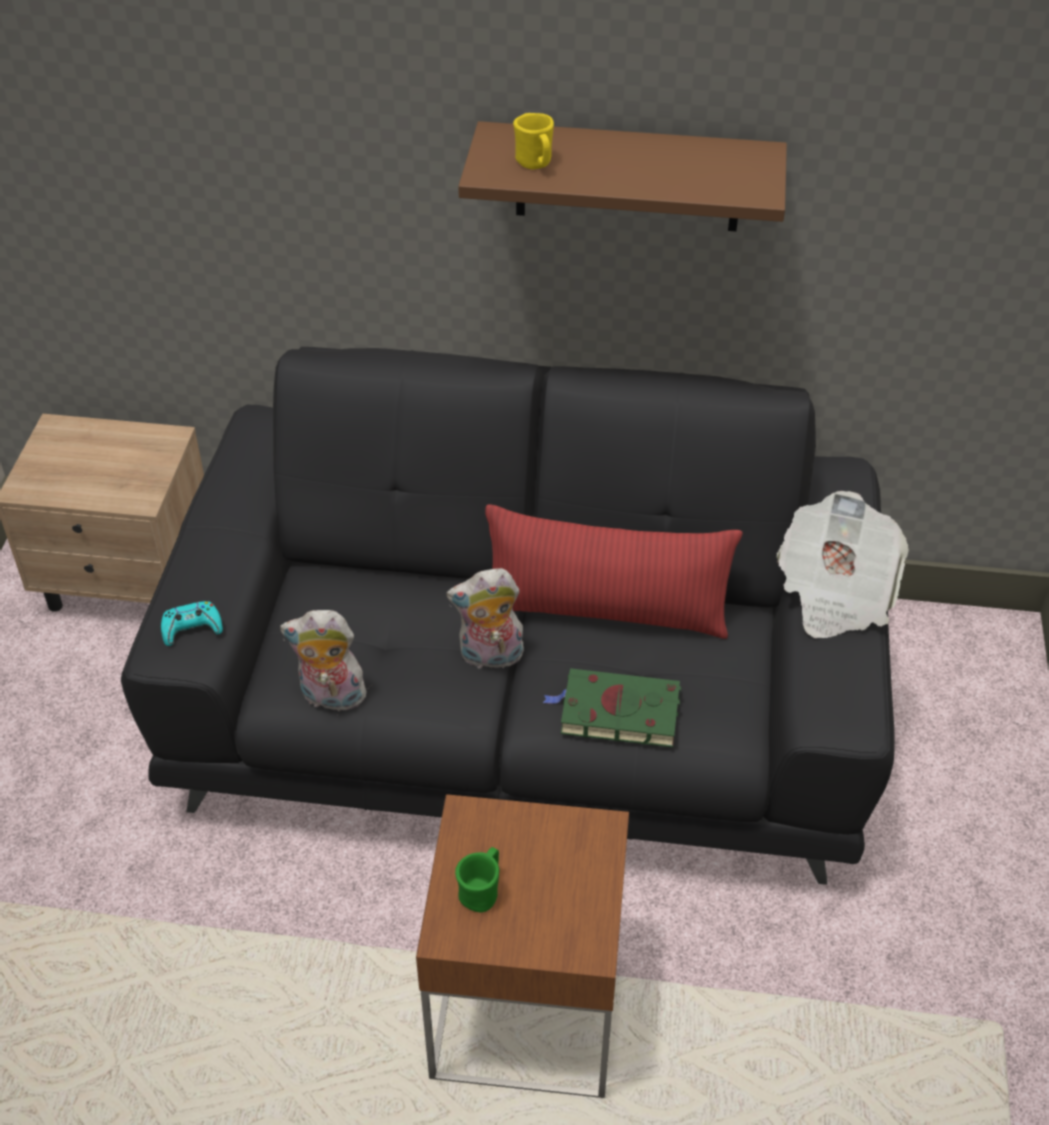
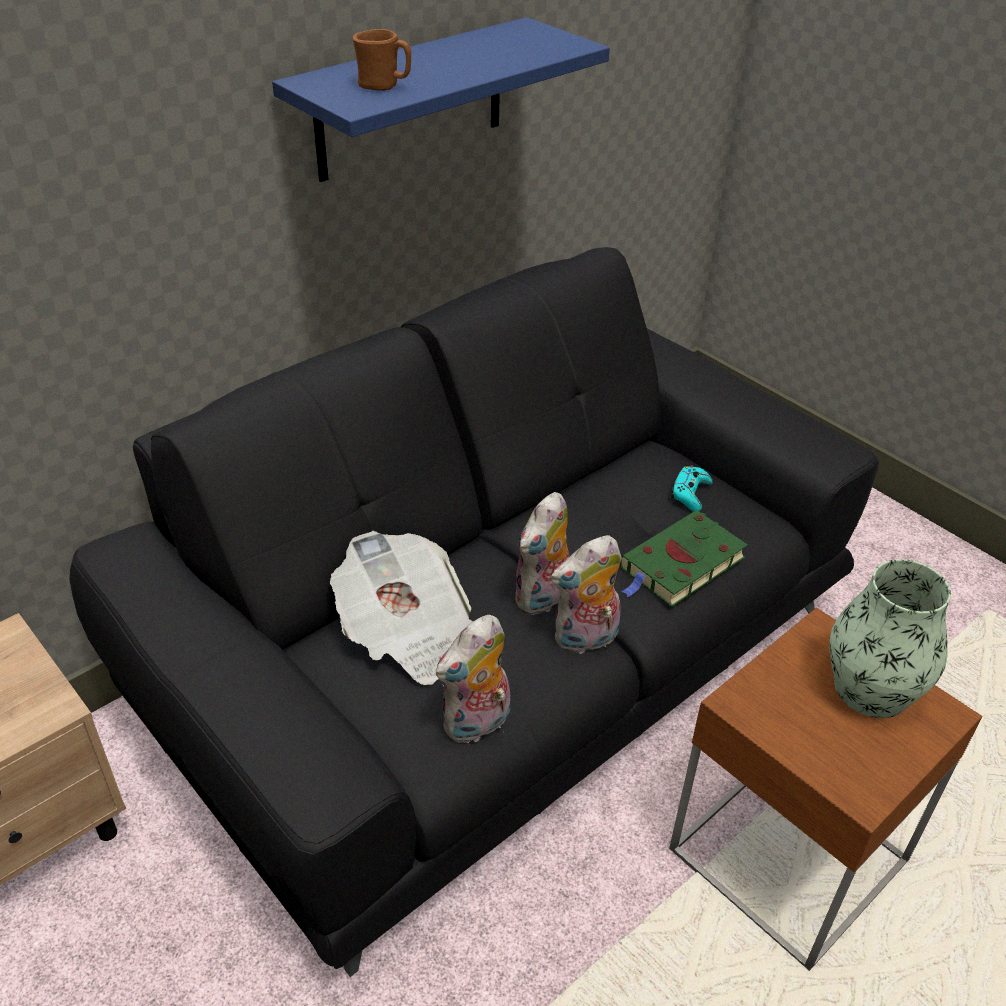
camera: 50 degrees left, 5 degrees down
turquoise game controller [161,601,223,646] -> turquoise game controller moved to [671,465,713,511]
green mug [455,847,499,912] -> none
brown shelf [458,121,787,231] -> blue shelf [272,17,610,182]
red pillow [485,504,742,639] -> none
yellow mug [513,113,554,169] -> brown mug [353,29,411,91]
newspaper [777,491,909,638] -> newspaper moved to [330,531,473,685]
none -> plush toy [551,535,622,654]
none -> vase [829,559,951,718]

